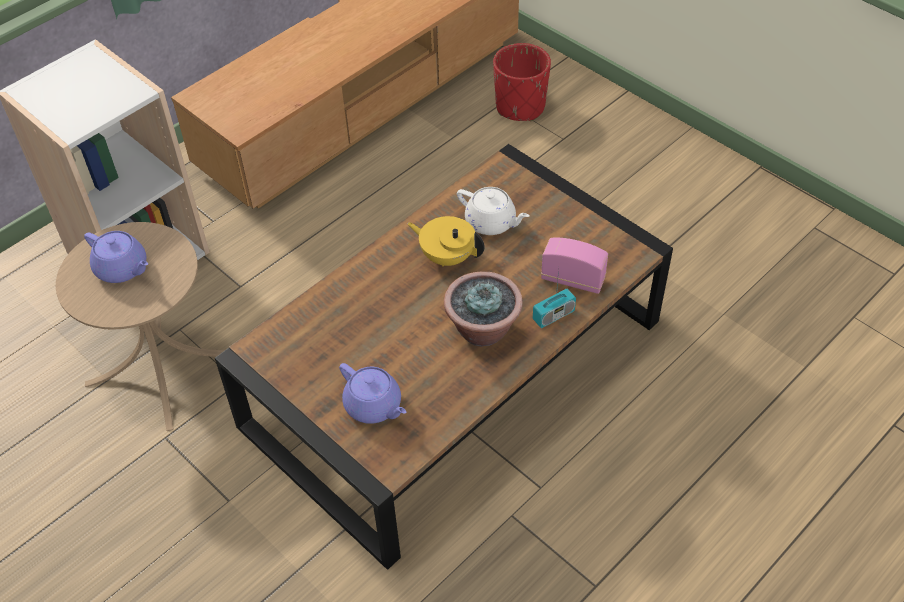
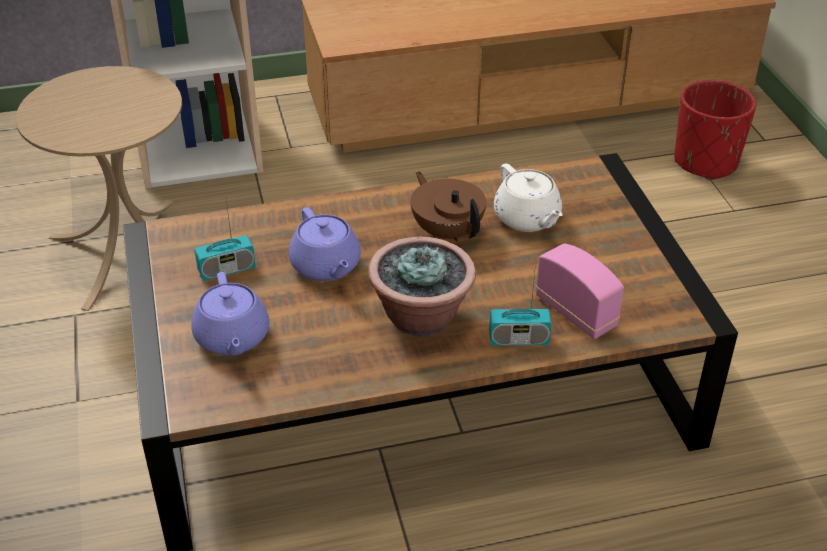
camera: 30 degrees right, 10 degrees down
purple teapot [84,231,148,283] -> purple teapot moved to [289,207,361,281]
yellow teapot [407,216,485,266] -> brown teapot [410,171,486,242]
none -> radio [195,195,256,281]

